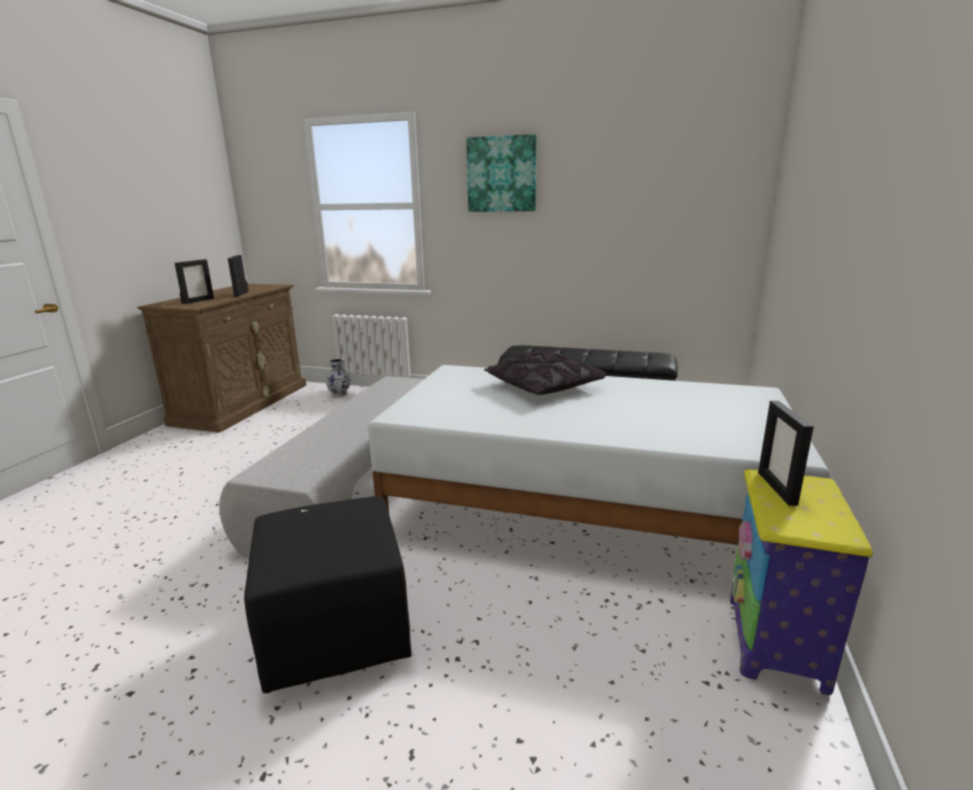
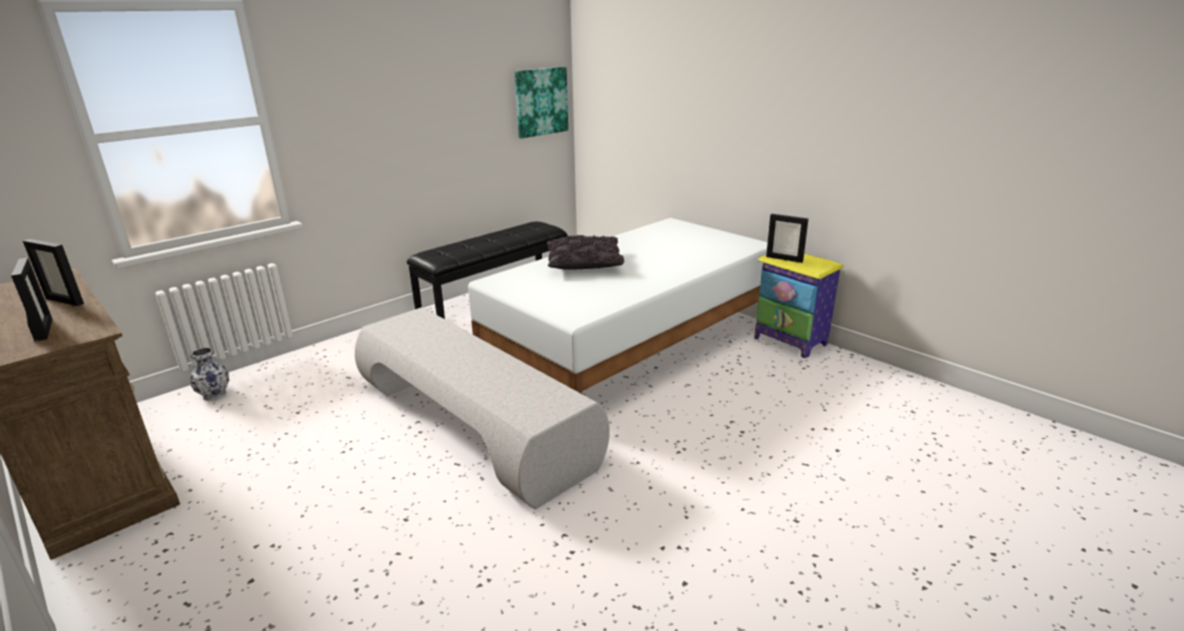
camera: 60 degrees left, 5 degrees up
black ottoman [244,496,411,693] -> none
picture [466,134,537,212] -> picture moved to [515,67,568,138]

